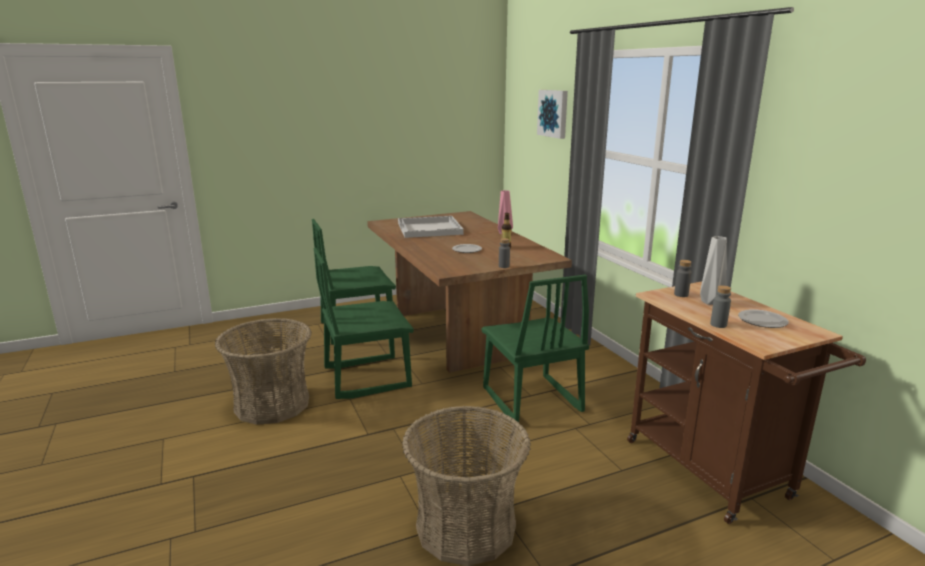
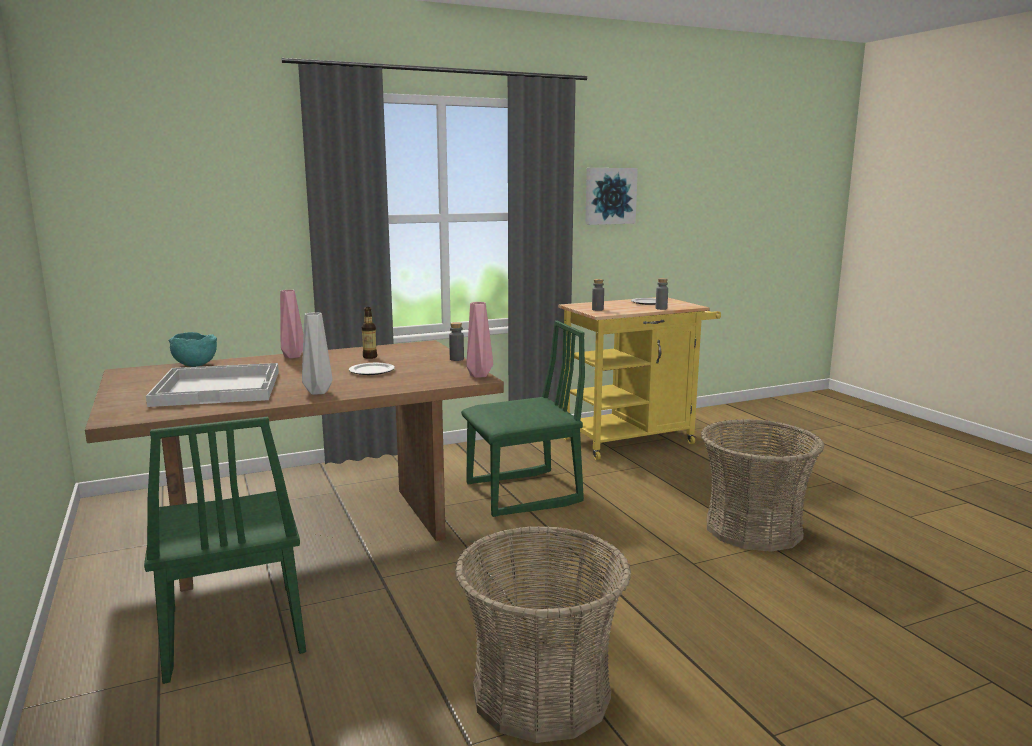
camera: 90 degrees left, 5 degrees down
green chair [314,248,414,399] -> none
picture [537,90,568,139] -> picture moved to [585,168,638,225]
brown cart [627,282,866,524] -> yellow cart [558,297,721,460]
grey vase [700,236,727,305] -> grey vase moved to [302,312,333,395]
none -> turquoise bowl [169,332,217,367]
none -> pink vase [466,302,493,378]

